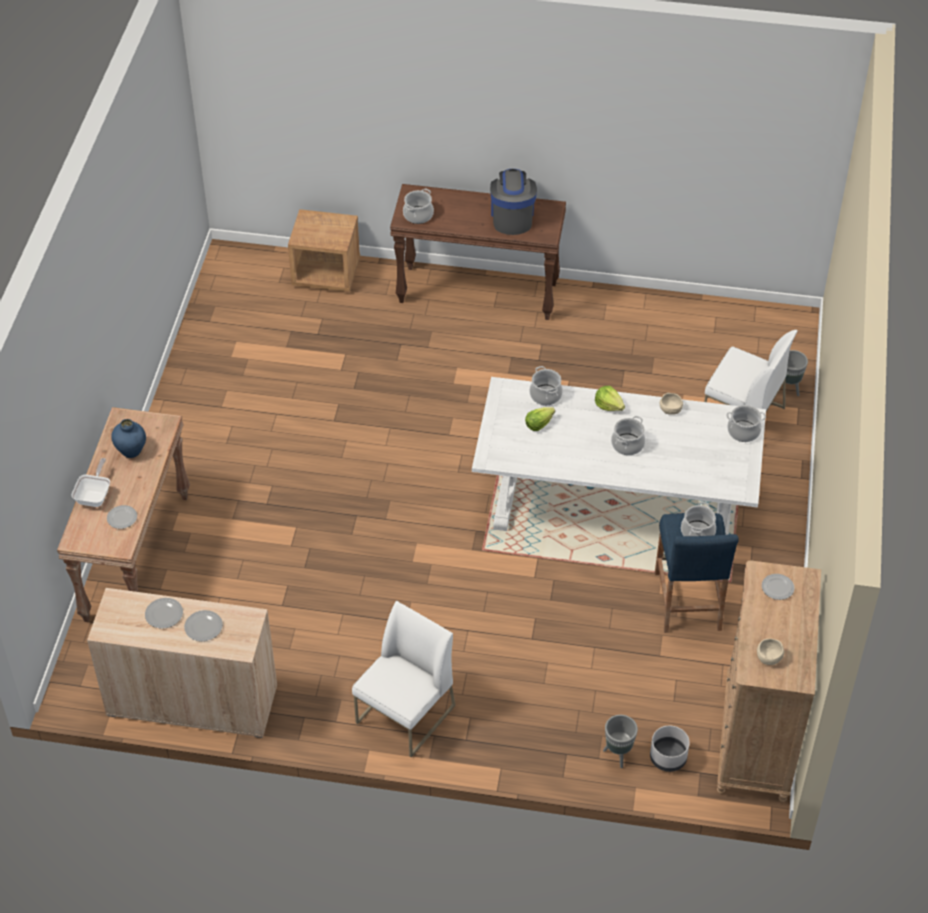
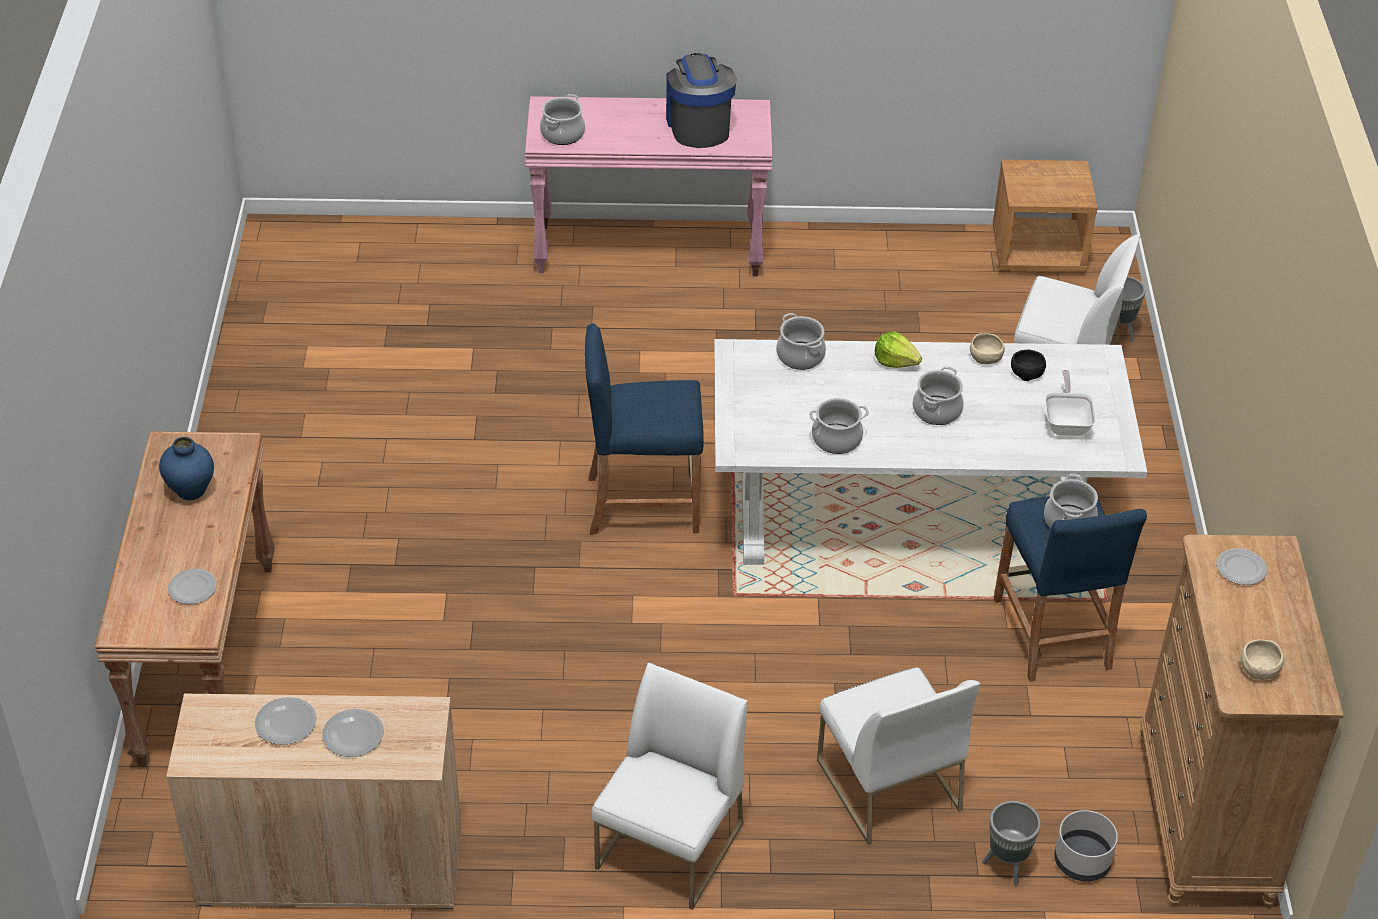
camera: 10 degrees left, 5 degrees down
frying pan [71,458,110,507] -> frying pan moved to [1045,370,1096,436]
brown nightstand [288,209,360,292] -> brown nightstand moved to [993,160,1098,273]
brown console table [390,184,566,320] -> pink console table [525,96,773,276]
lettuce [525,407,555,431] -> none
cooking pot [727,405,766,442] -> cooking pot moved to [809,398,869,454]
none -> blue stool [585,323,704,534]
none -> white chair [817,667,980,845]
none -> black bowl [1011,350,1046,381]

